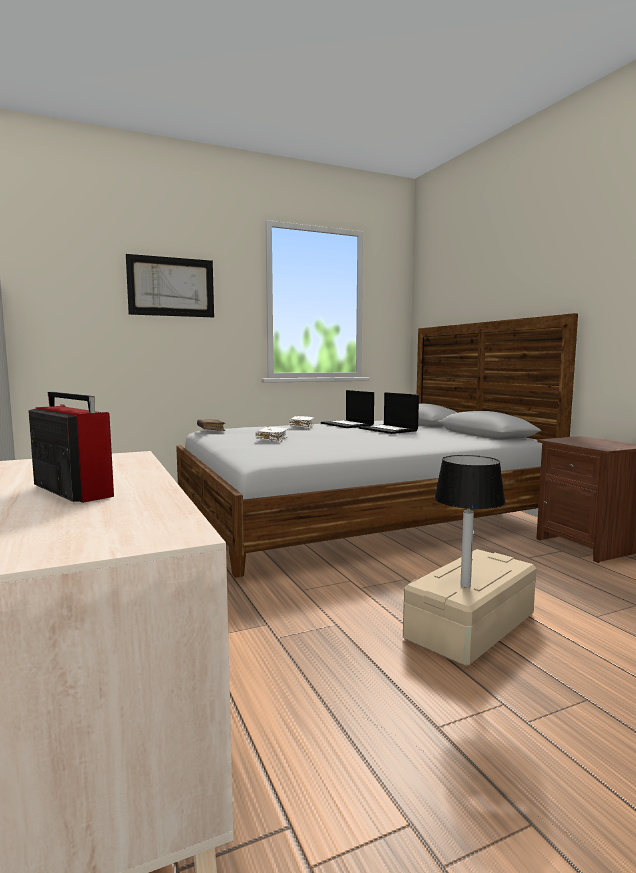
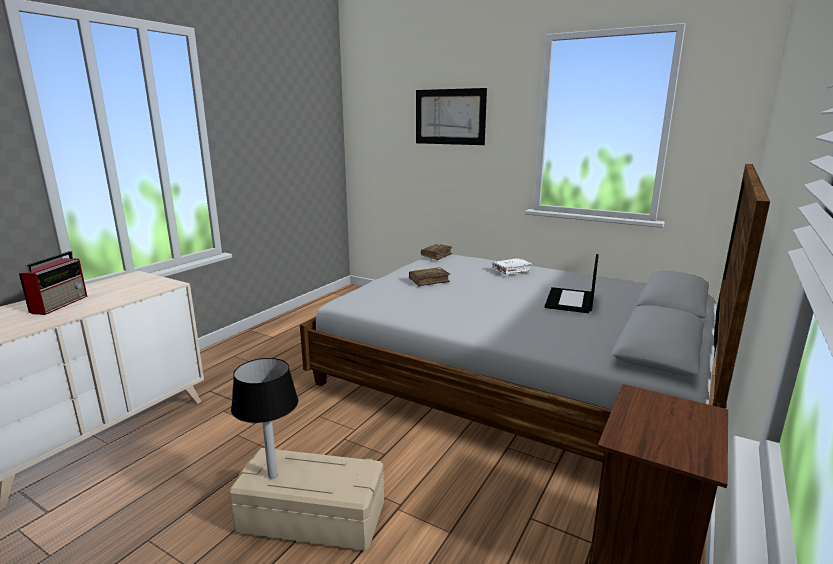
camera: 55 degrees right, 10 degrees up
white book [255,427,288,442] -> brown book [409,267,451,287]
laptop [321,390,374,428] -> none

